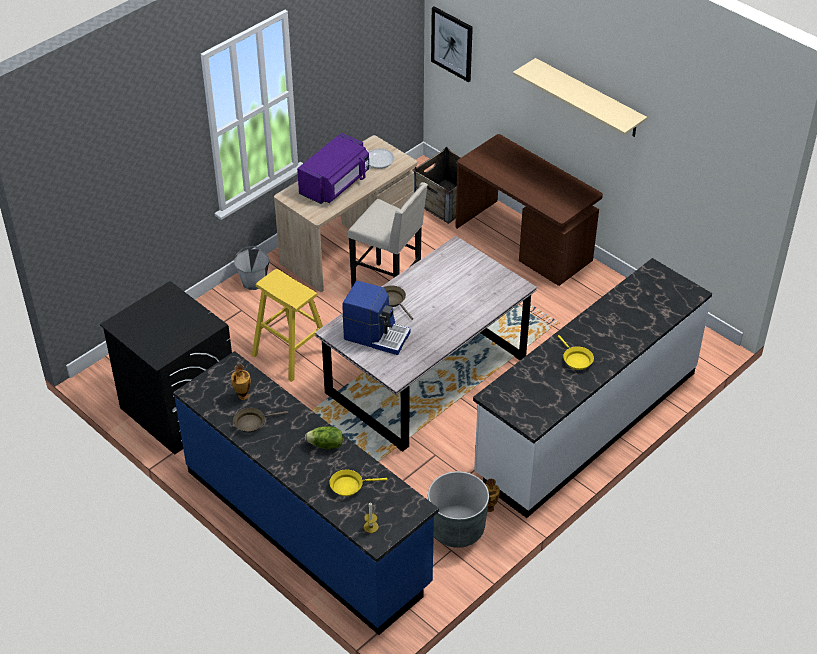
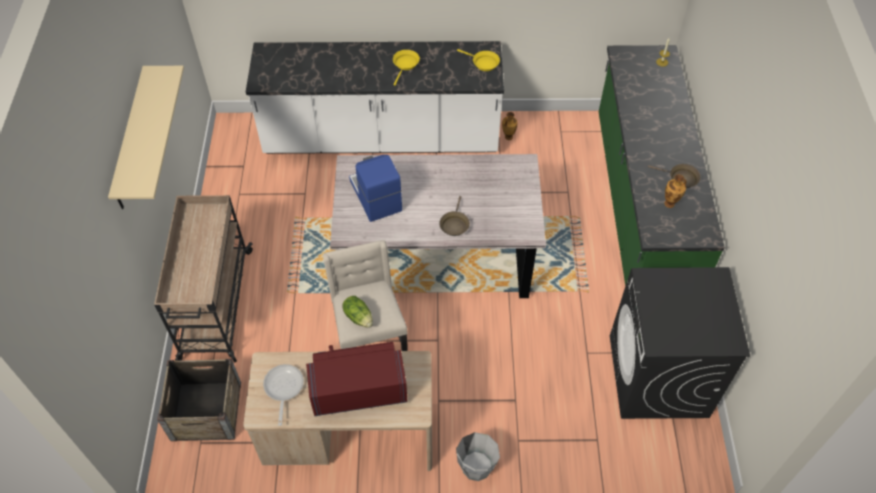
camera: 135 degrees left, 10 degrees up
blue counter [173,351,439,635] -> green counter [599,45,725,286]
yellow stool [252,269,323,382] -> none
purple microwave [297,133,369,204] -> red microwave [306,342,407,416]
lettuce [305,426,343,449] -> lettuce moved to [342,296,373,328]
yellow frying pan [329,469,388,496] -> yellow frying pan moved to [457,49,500,71]
coffee machine [342,281,411,355] -> coffee machine moved to [349,155,402,222]
grey planter [428,471,489,548] -> none
picture [431,7,473,82] -> none
brown desk [455,134,603,286] -> beige cart [154,195,253,362]

